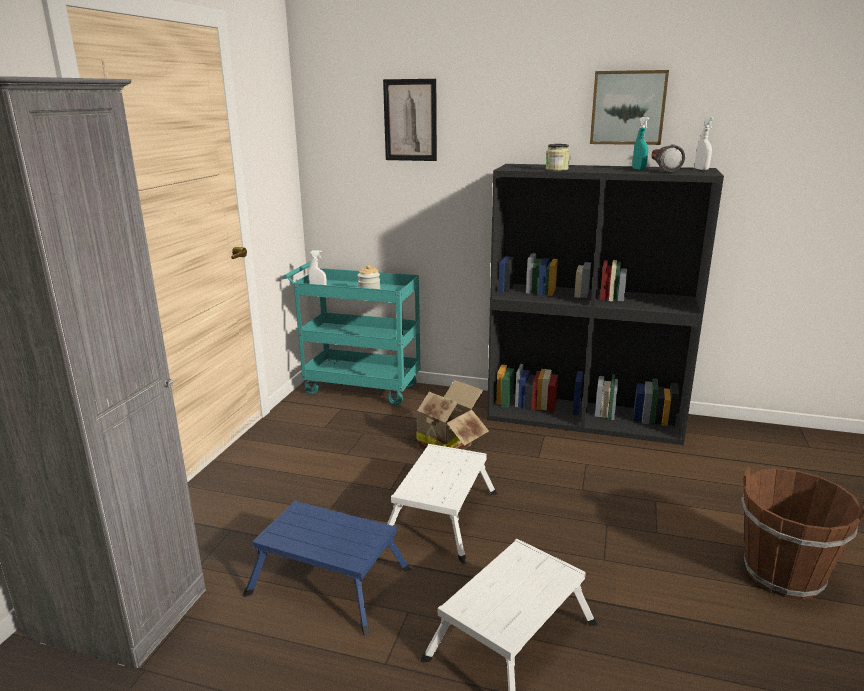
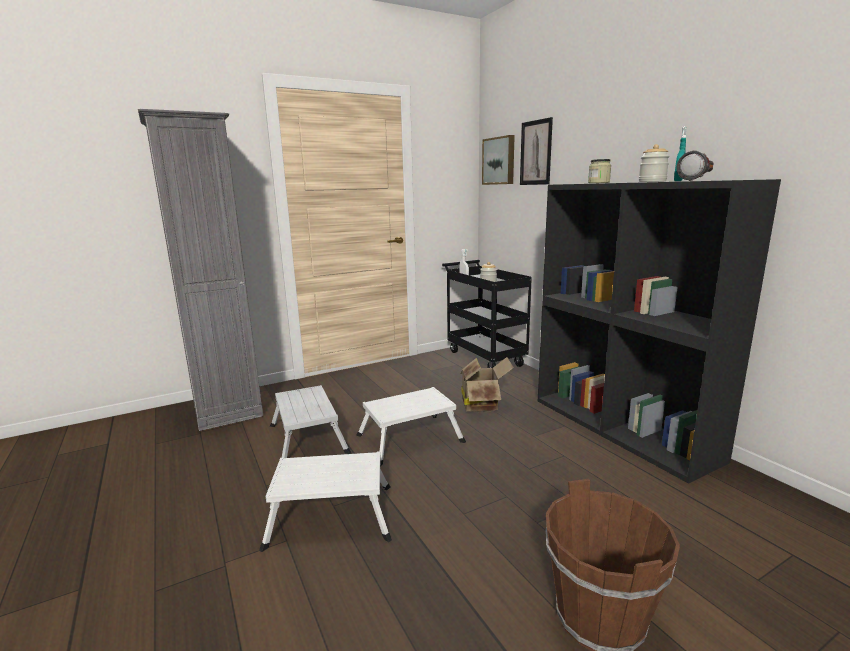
camera: 45 degrees right, 5 degrees down
blue step ladder [243,500,412,636] -> white step ladder [270,385,351,458]
turquoise cart [283,261,420,405] -> black cart [442,260,532,368]
picture [590,70,669,145] -> picture moved to [482,135,515,185]
white spray bottle [695,117,714,170] -> none
none -> jar [639,144,670,182]

